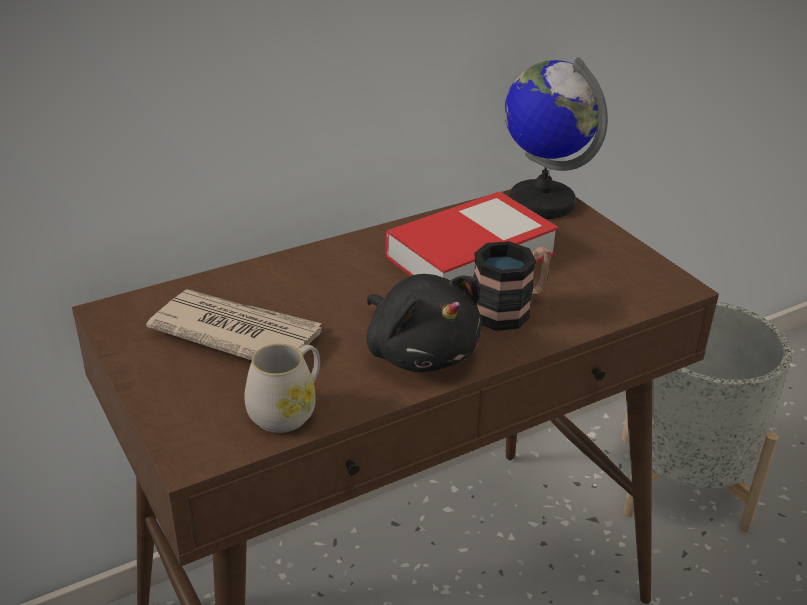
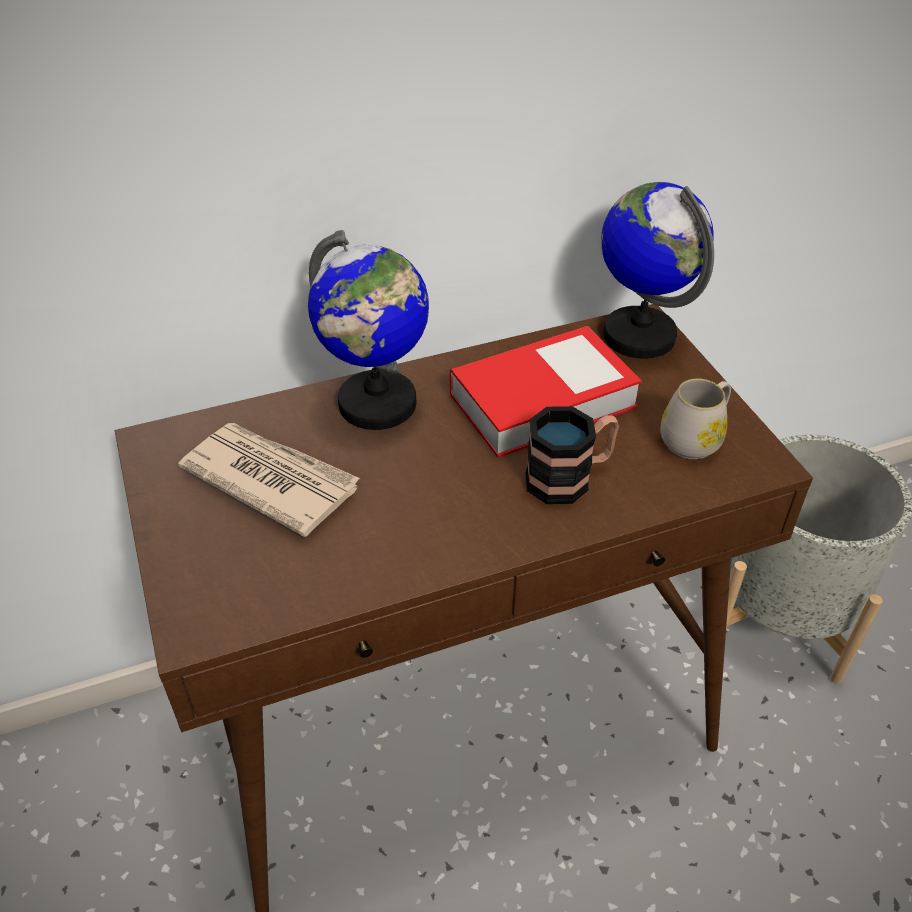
camera: 10 degrees right, 10 degrees up
white mug [244,344,320,433] -> white mug moved to [660,378,731,459]
black plush toy [367,274,482,372] -> none
none -> globe [308,230,429,430]

